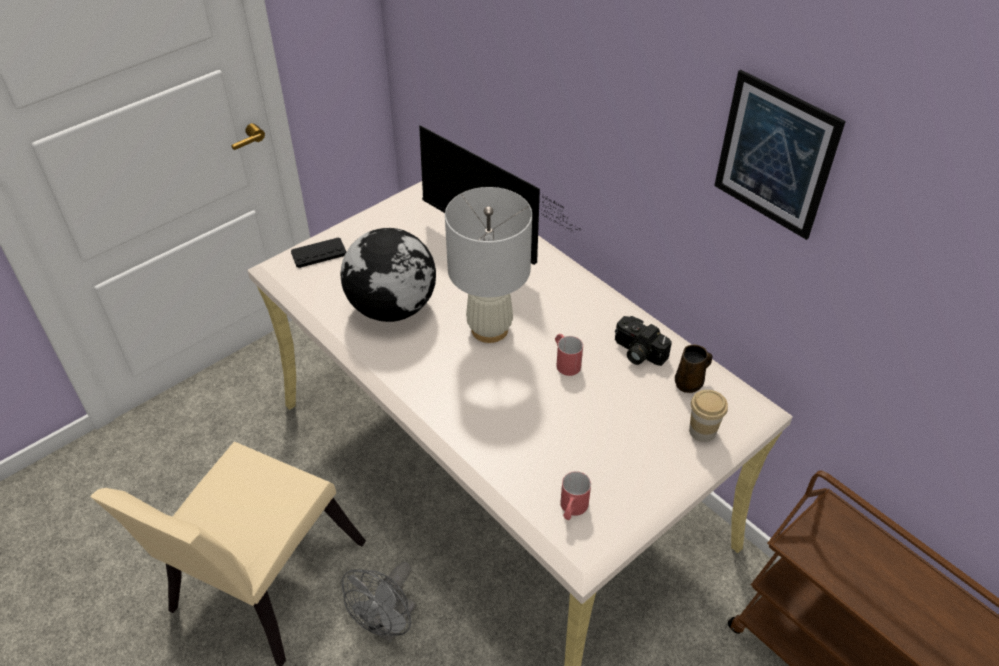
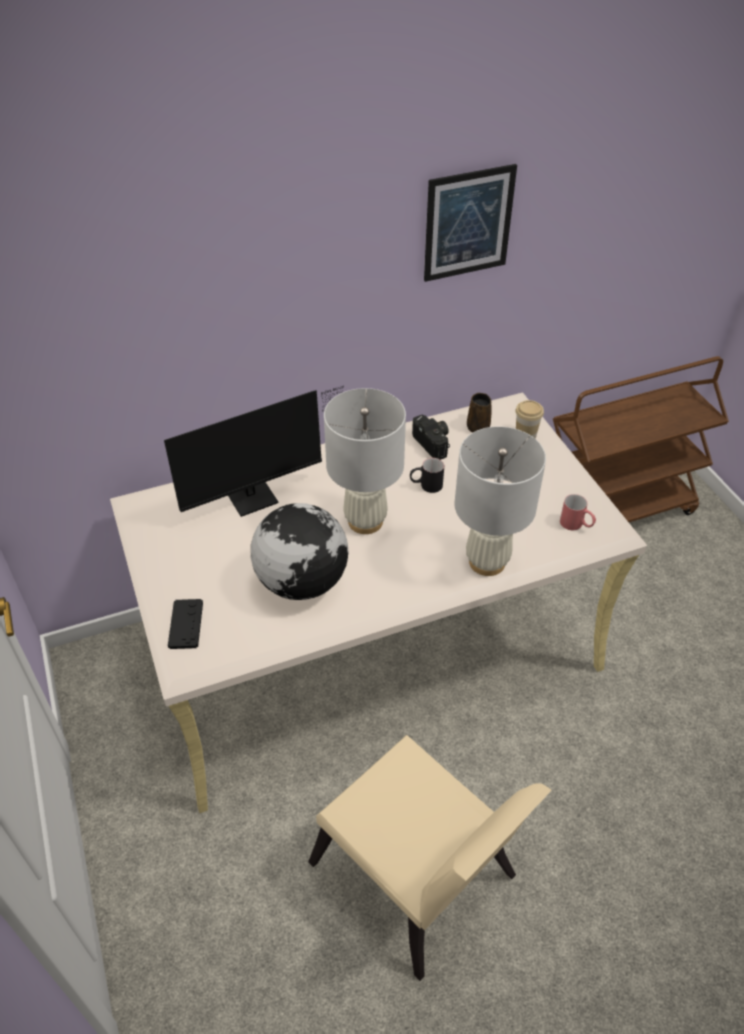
camera: 70 degrees left, 0 degrees up
grey fan [341,562,416,643] -> none
red mug [555,334,583,376] -> black mug [410,458,444,493]
camera [615,316,672,366] -> camera turned 90 degrees counterclockwise [412,414,450,460]
none -> white table lamp [454,427,546,576]

